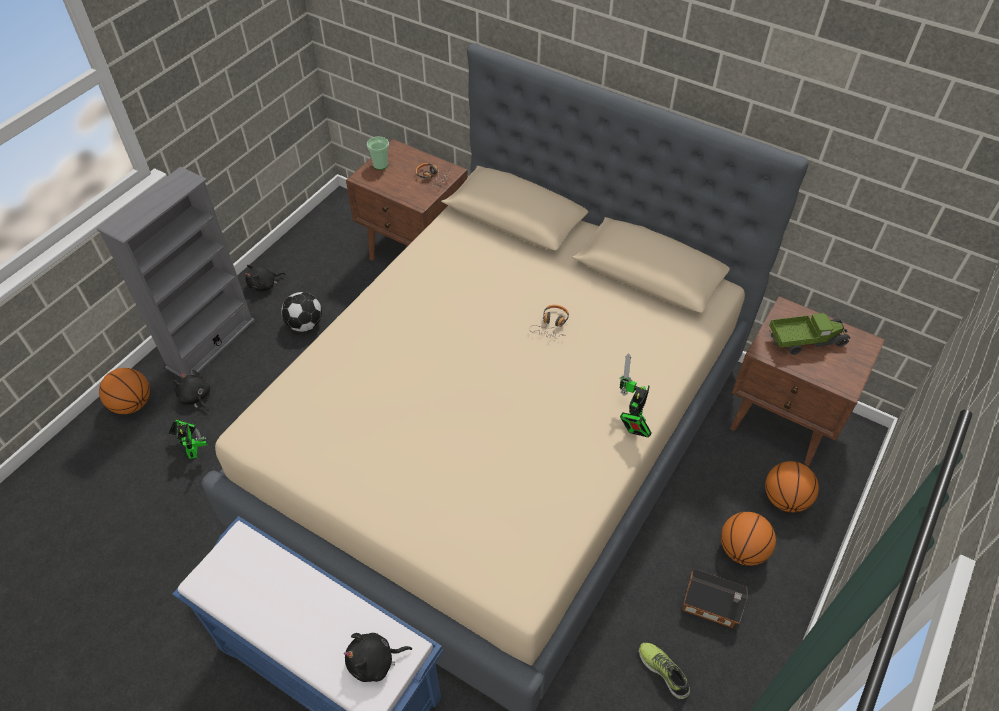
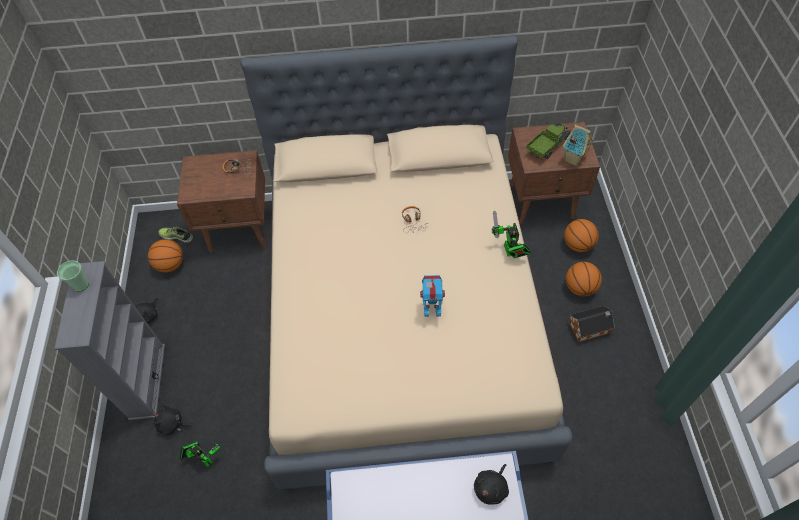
camera: 35 degrees left, 5 degrees up
basketball [99,368,150,414] -> basketball moved to [148,239,183,273]
football [281,292,322,332] -> none
cup [367,137,389,170] -> cup moved to [57,260,89,292]
shoe [639,643,690,699] -> shoe moved to [158,227,193,243]
none -> toy robot [420,275,445,317]
none -> toy house [563,125,594,167]

